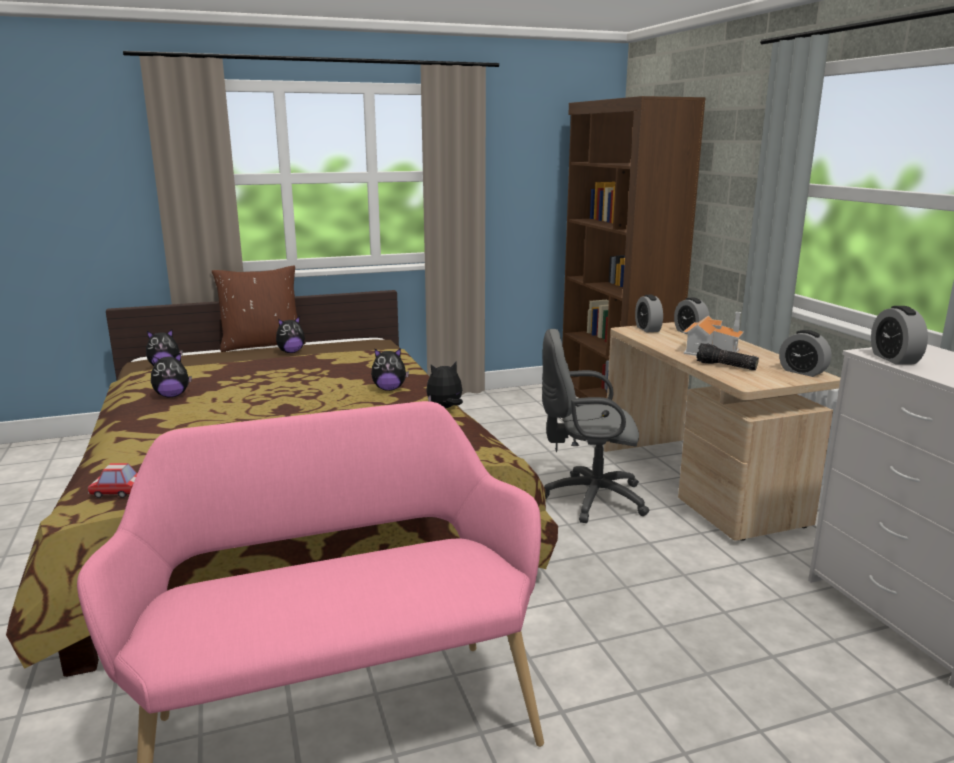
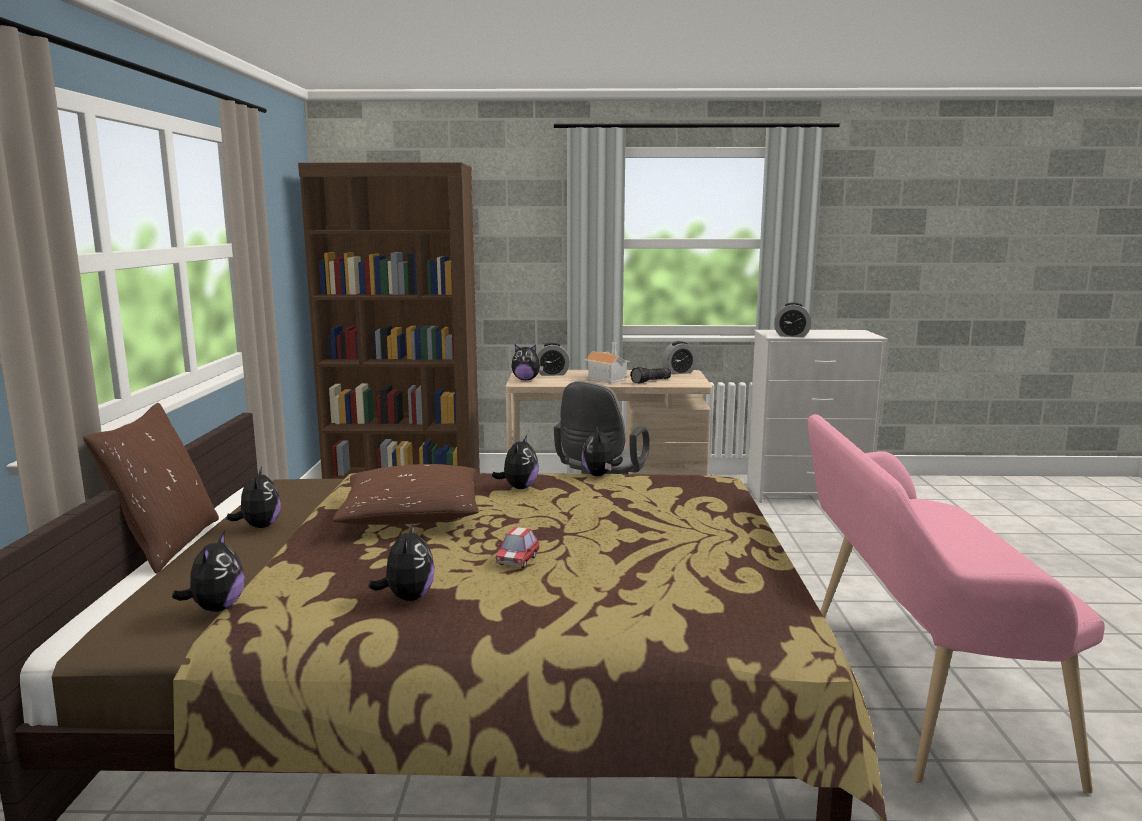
camera: 70 degrees left, 5 degrees down
toy car [88,463,137,498] -> toy car moved to [495,527,540,568]
alarm clock [635,295,663,332] -> plush toy [512,345,544,380]
none -> brown pillow [333,464,479,525]

